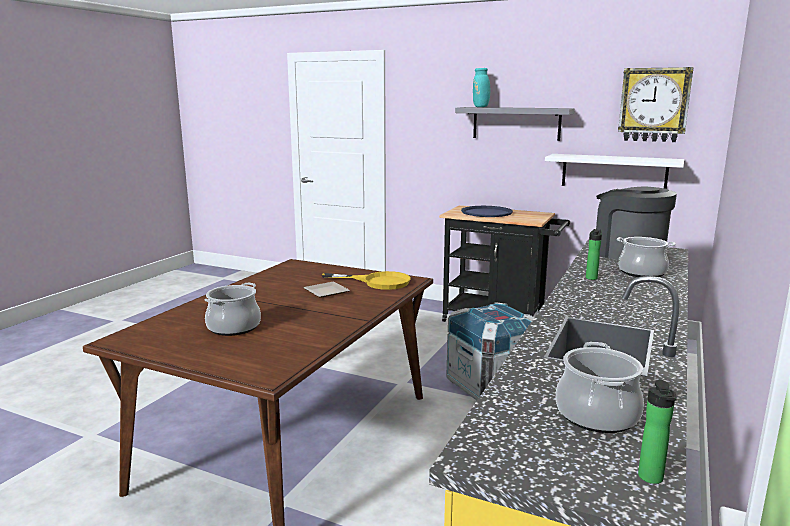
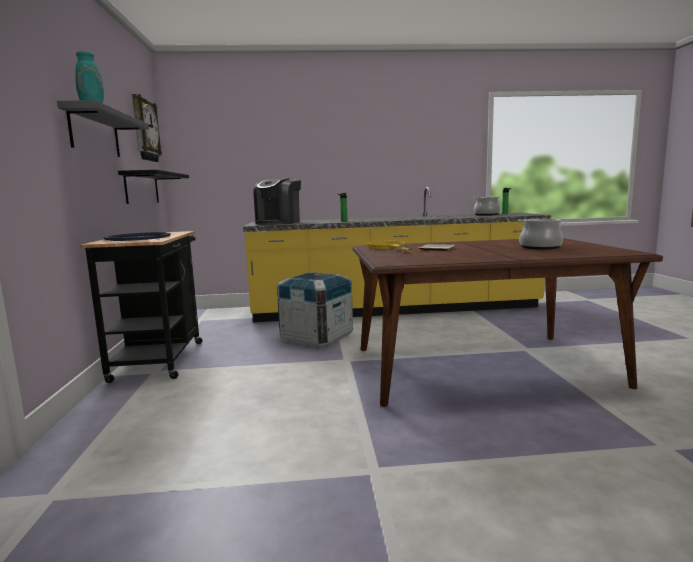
camera: 120 degrees left, 5 degrees down
white shelf [545,154,684,189] -> black shelf [118,170,189,204]
cooking pot [617,237,676,277] -> none

